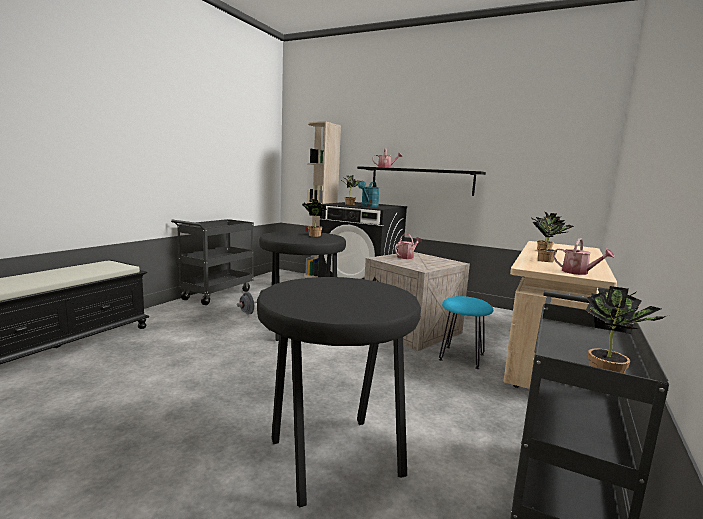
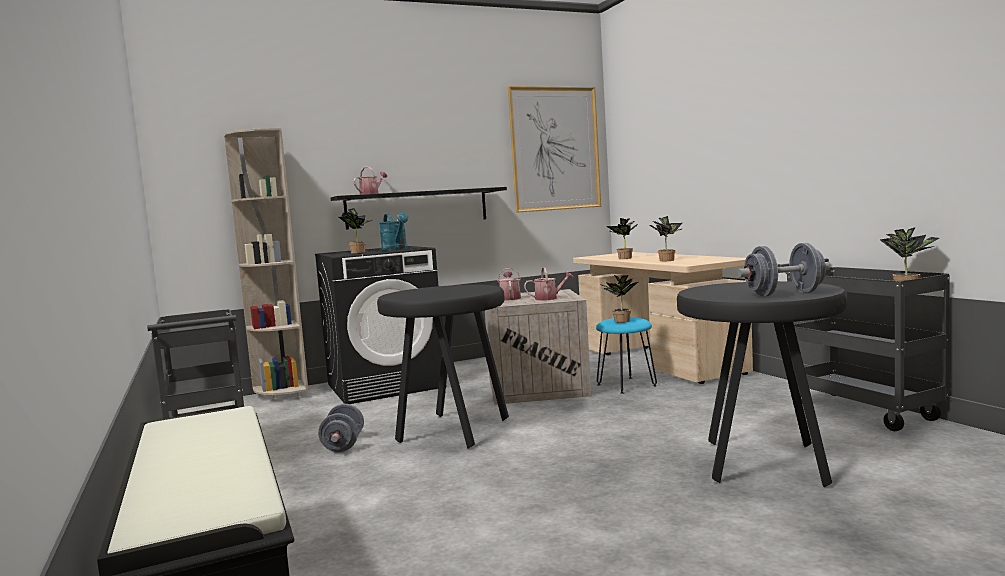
camera: 50 degrees left, 5 degrees down
potted plant [302,198,327,237] -> potted plant moved to [600,275,638,323]
watering can [553,238,615,275] -> watering can moved to [524,267,574,301]
none -> picture [508,86,601,213]
none -> grey dumbbell [738,243,830,296]

